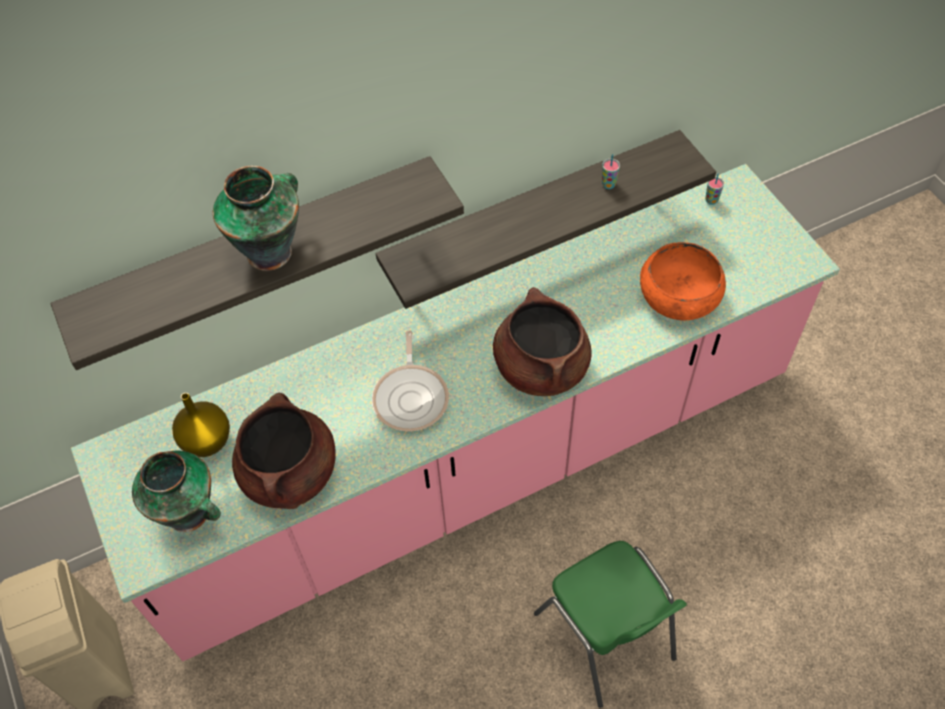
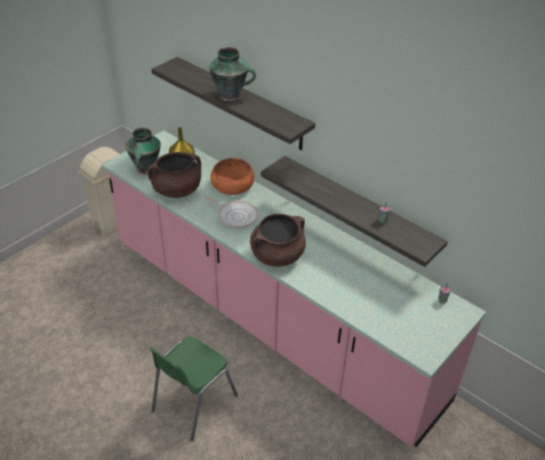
camera: 65 degrees right, 15 degrees down
frying pan [372,330,449,432] -> frying pan turned 120 degrees counterclockwise [206,196,258,228]
orange bowl [640,242,726,320] -> orange bowl moved to [210,158,254,195]

